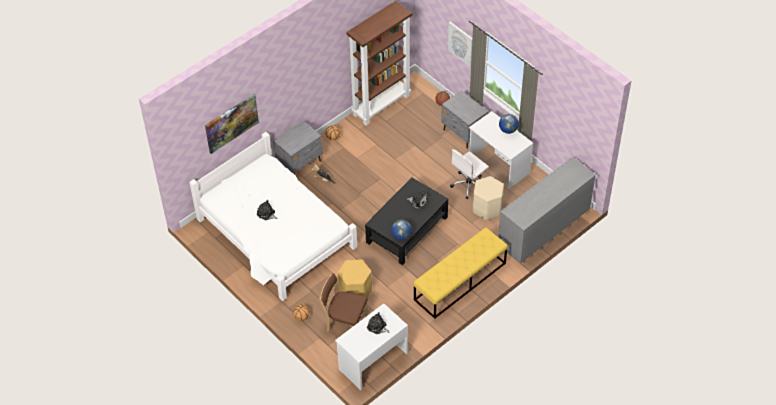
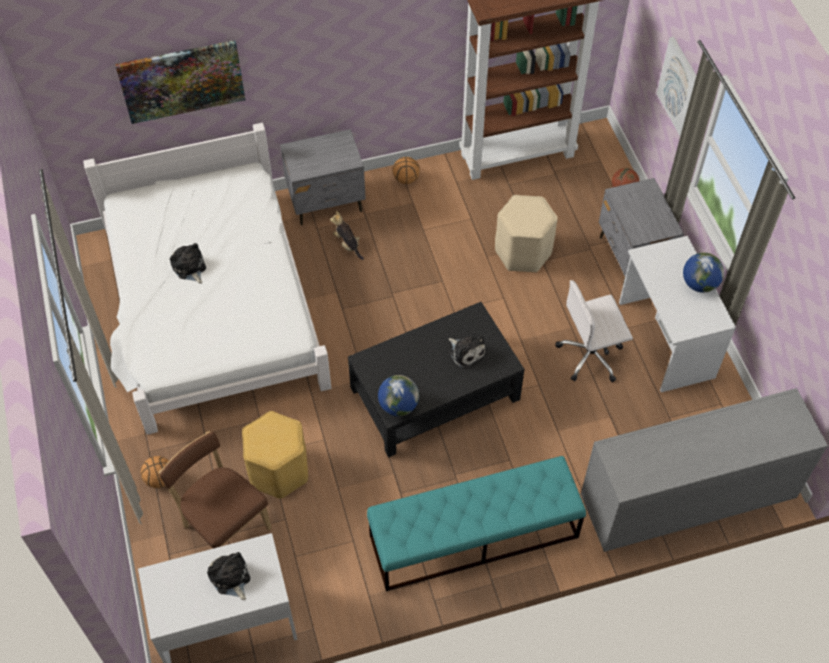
camera: 25 degrees right, 5 degrees up
yellow bench [413,227,508,319] -> turquoise bench [367,456,586,591]
beige stool [473,176,504,220] -> beige stool moved to [495,195,558,272]

